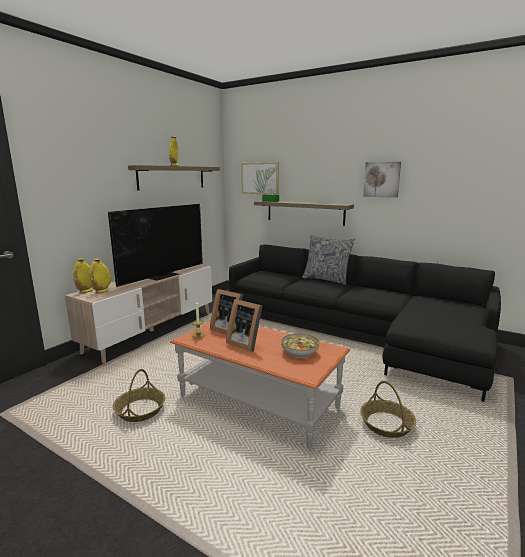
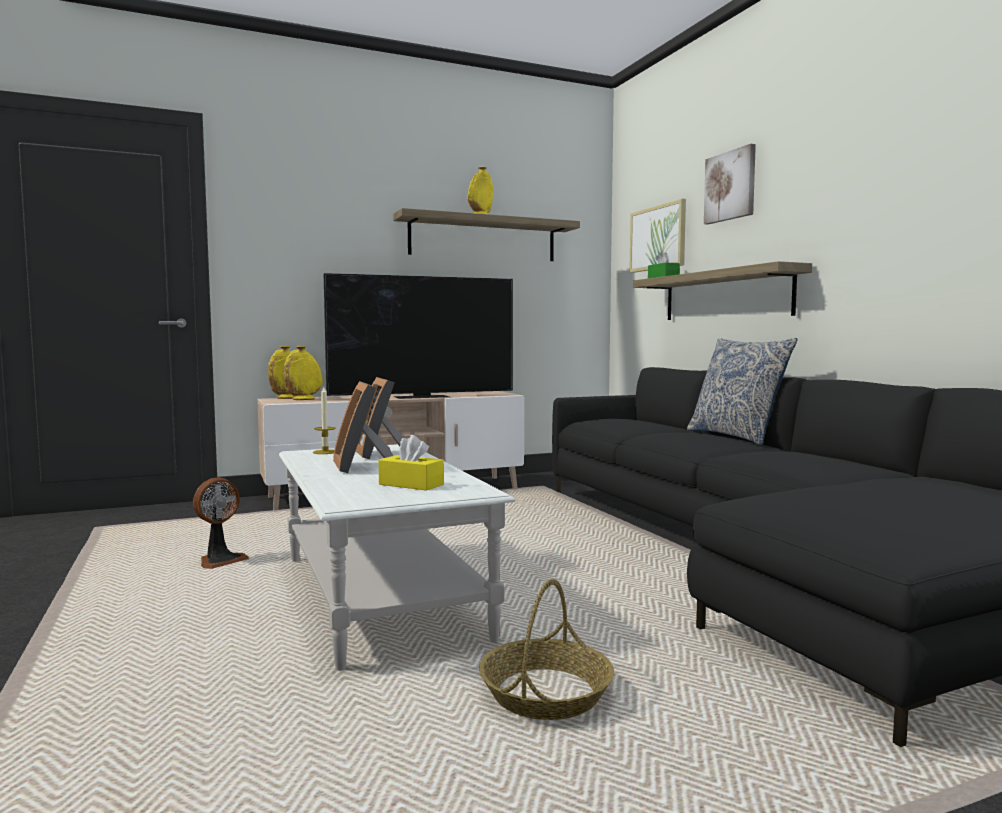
camera: 35 degrees right, 10 degrees down
basket [113,369,165,422] -> fan [193,477,249,569]
orange coffee table [170,322,350,449] -> white coffee table [279,444,515,671]
bowl [281,333,319,358] -> yellow tissue box [378,435,444,491]
picture [363,162,401,198] -> picture moved to [704,144,756,224]

